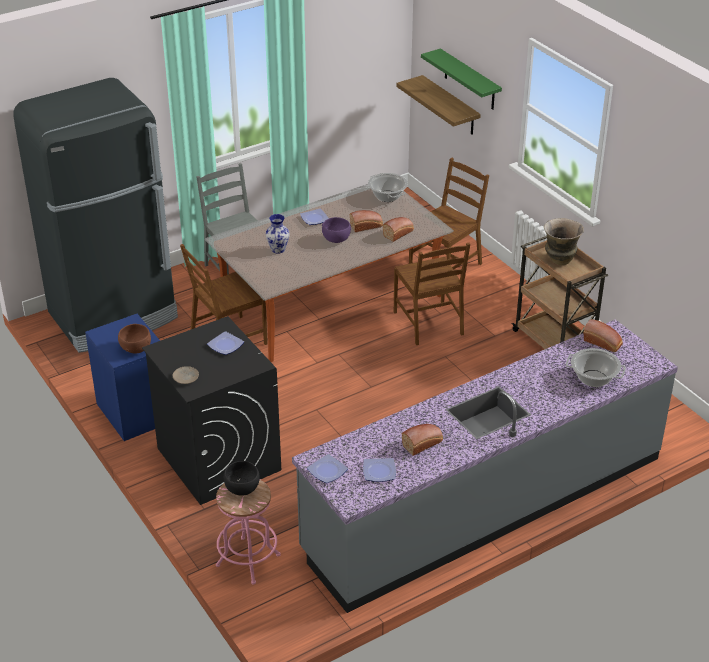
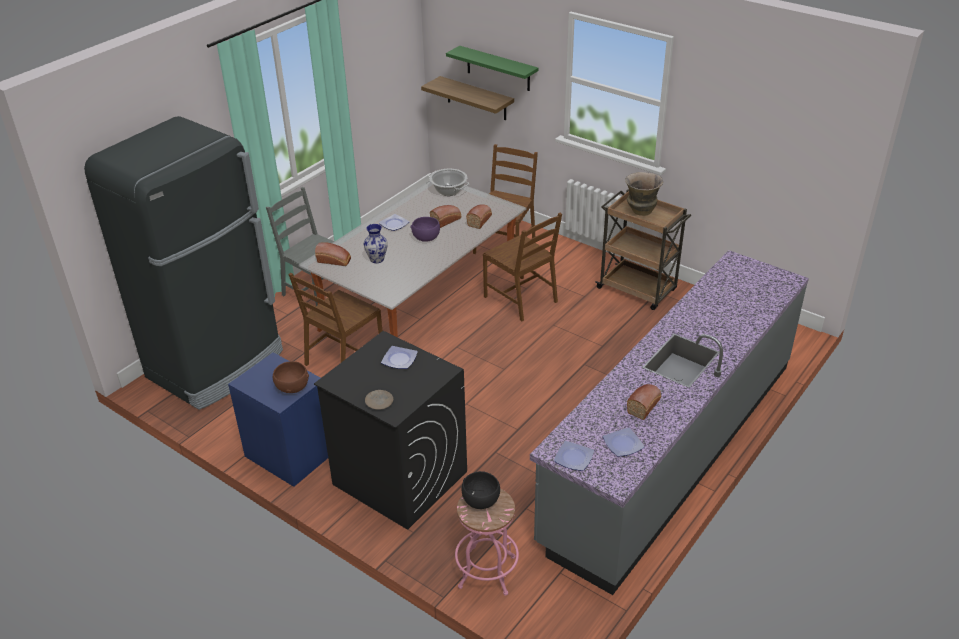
camera: 20 degrees left, 0 degrees up
cooking pot [566,348,626,387] -> none
bread [584,319,623,352] -> bread moved to [315,242,351,266]

